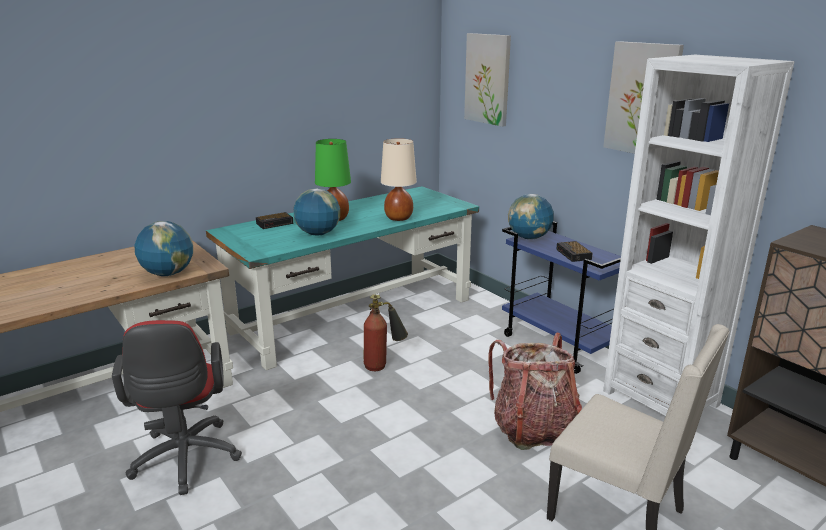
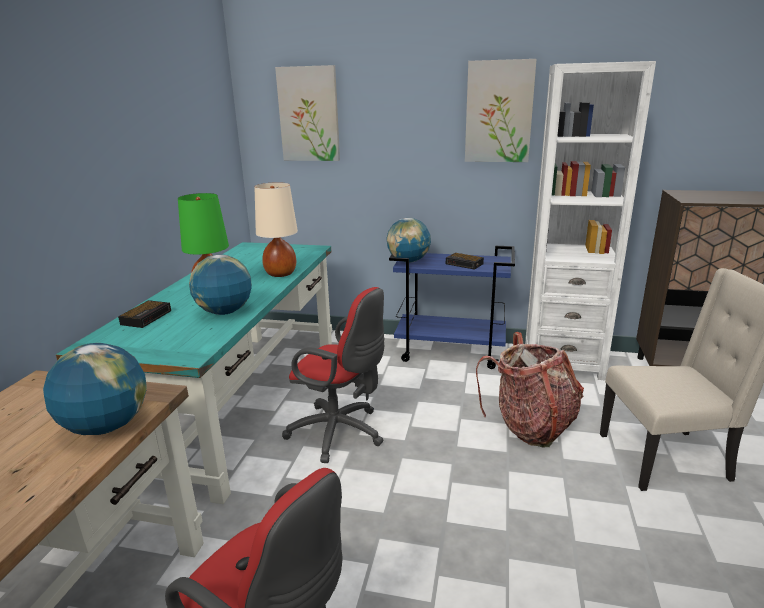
camera: 40 degrees left, 0 degrees up
fire extinguisher [363,294,408,371] -> red office chair [282,287,384,463]

